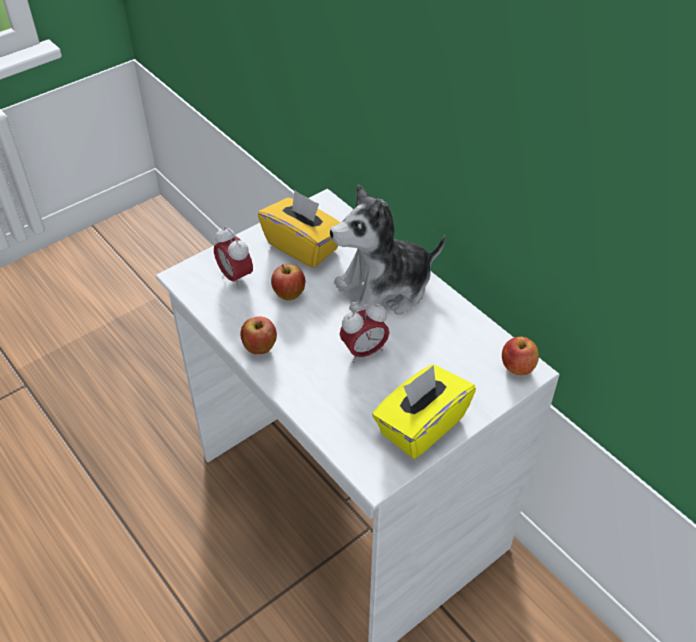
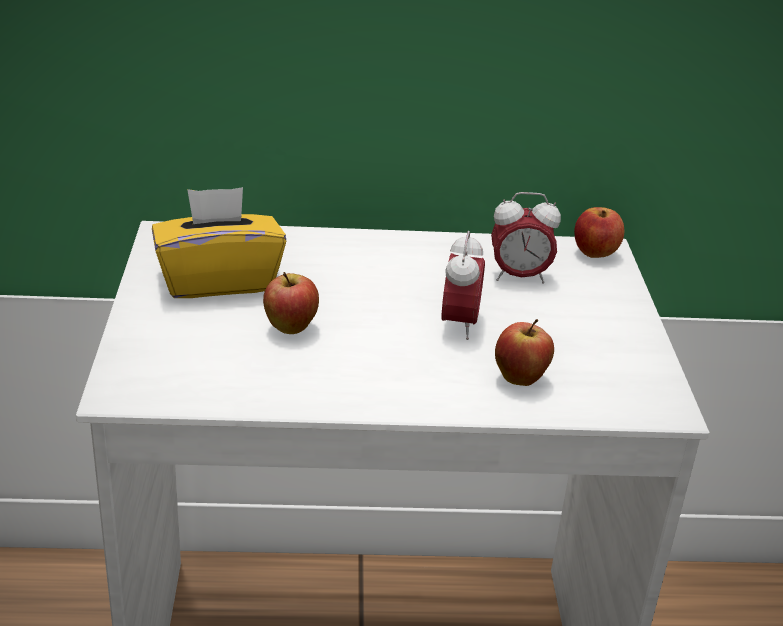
camera: 55 degrees left, 15 degrees down
alarm clock [214,226,253,289] -> alarm clock moved to [491,192,561,284]
apple [240,317,277,354] -> apple moved to [495,319,554,386]
plush toy [330,184,446,315] -> none
yellow tissue box [372,364,476,459] -> none

